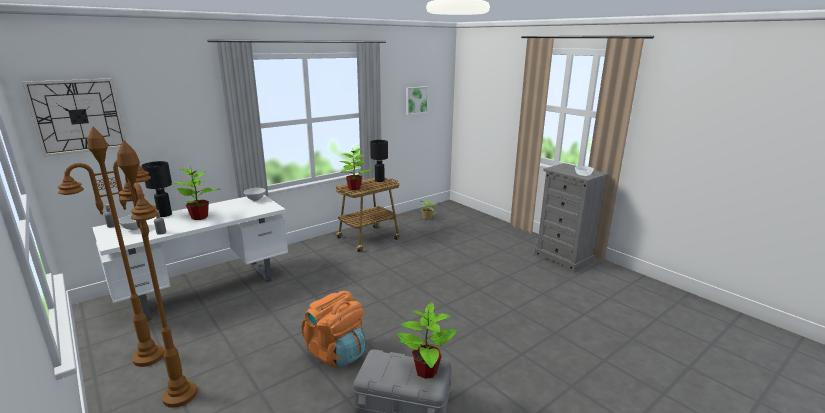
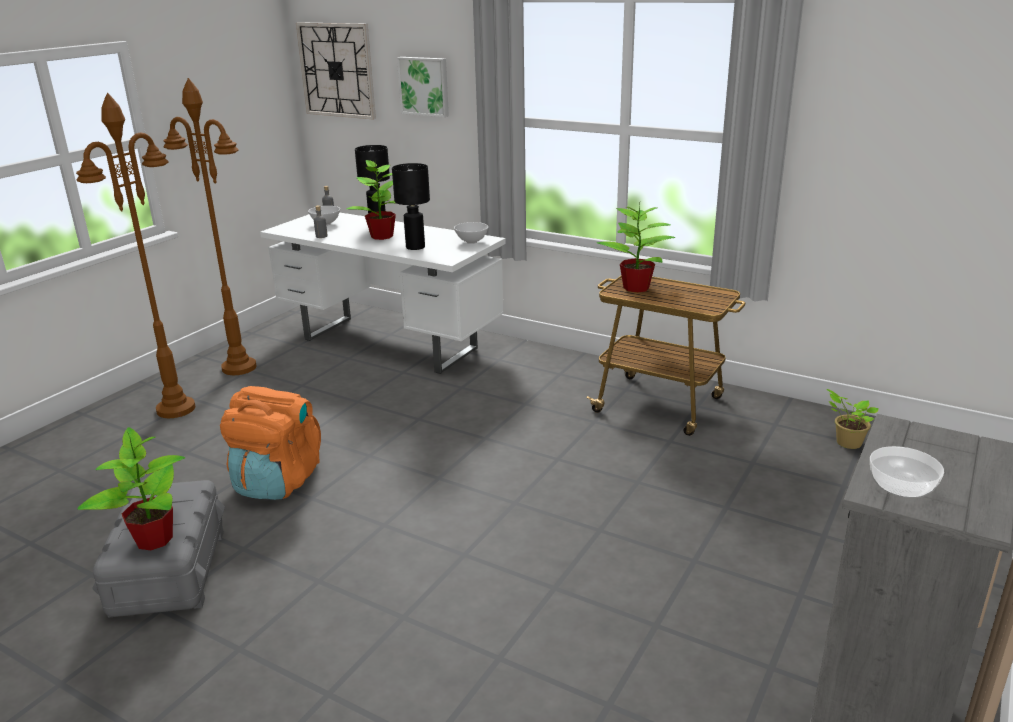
camera: 70 degrees right, 5 degrees up
black table lamp [370,140,388,182] -> black table lamp moved to [392,163,430,250]
picture [406,86,428,115] -> picture moved to [397,57,449,117]

